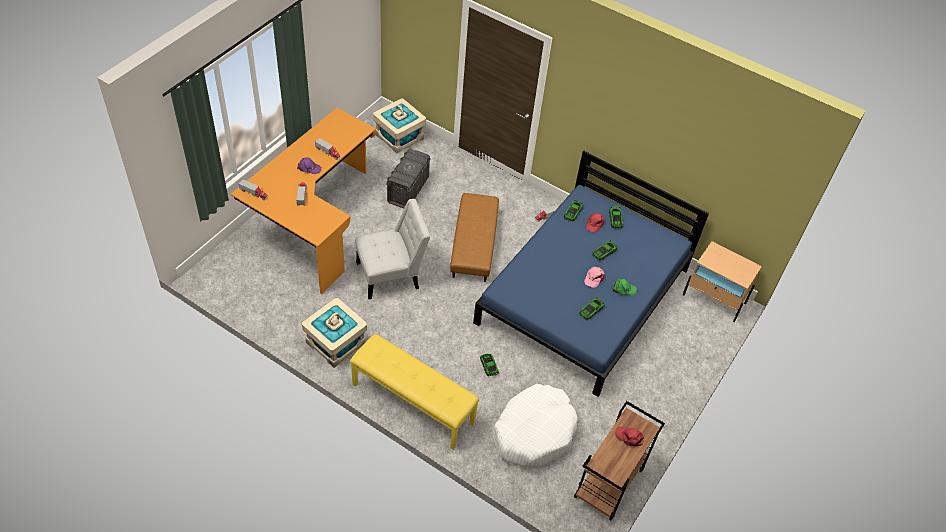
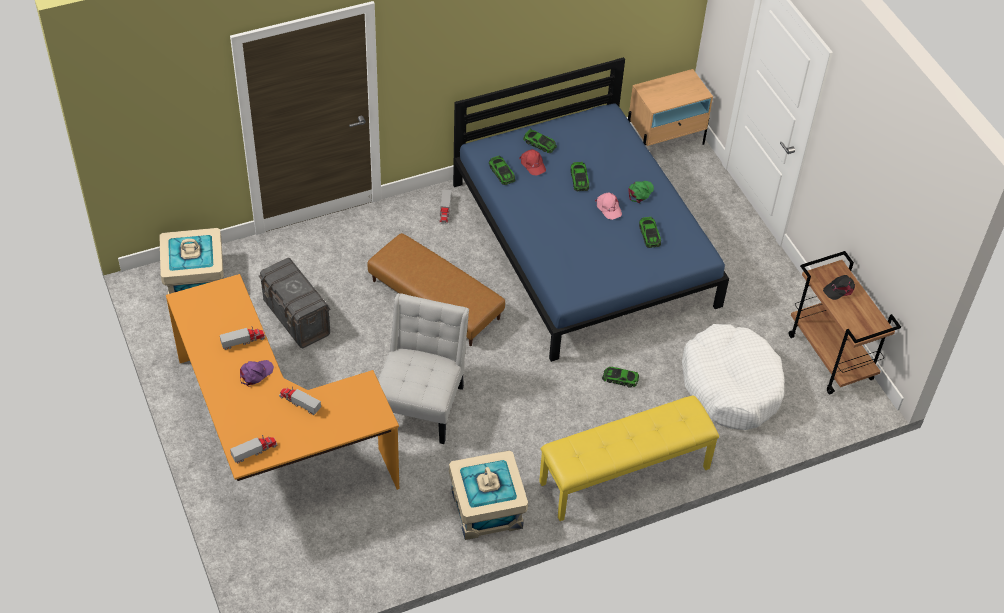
camera: 55 degrees left, 0 degrees up
red cap [615,427,644,446] -> black cap [823,275,855,300]

